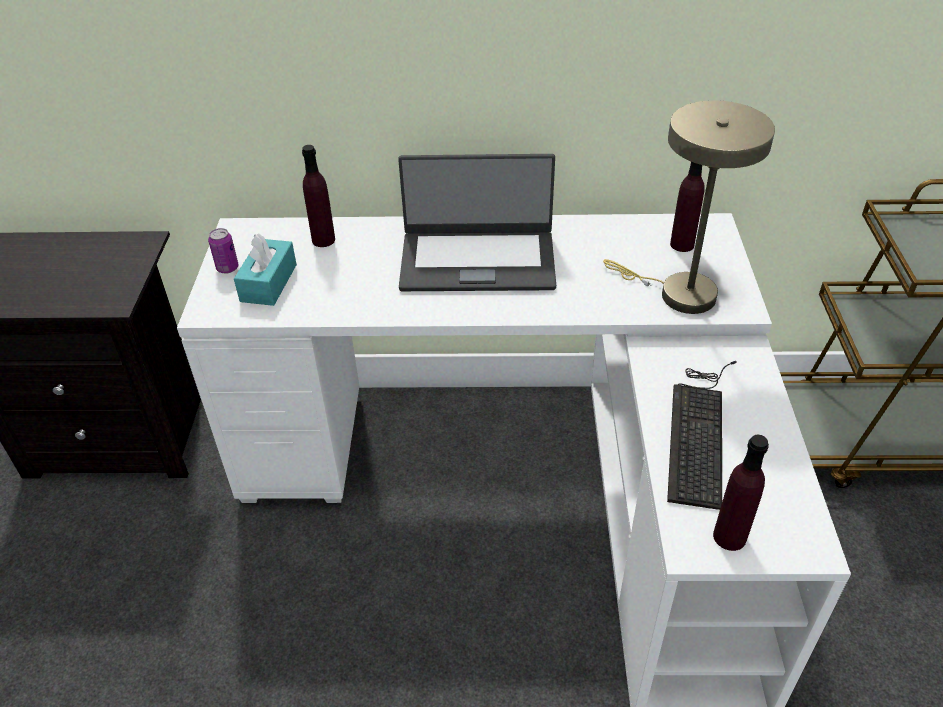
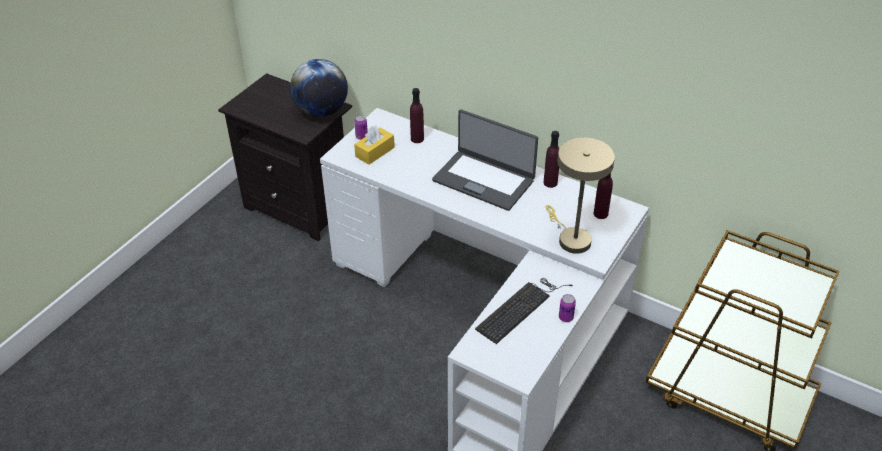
camera: 30 degrees right, 0 degrees up
turquoise tissue box [234,233,297,306] -> yellow tissue box [354,125,395,165]
purple bottle [713,435,769,551] -> purple bottle moved to [543,131,559,188]
none -> globe [290,59,348,117]
none -> can [559,294,576,322]

